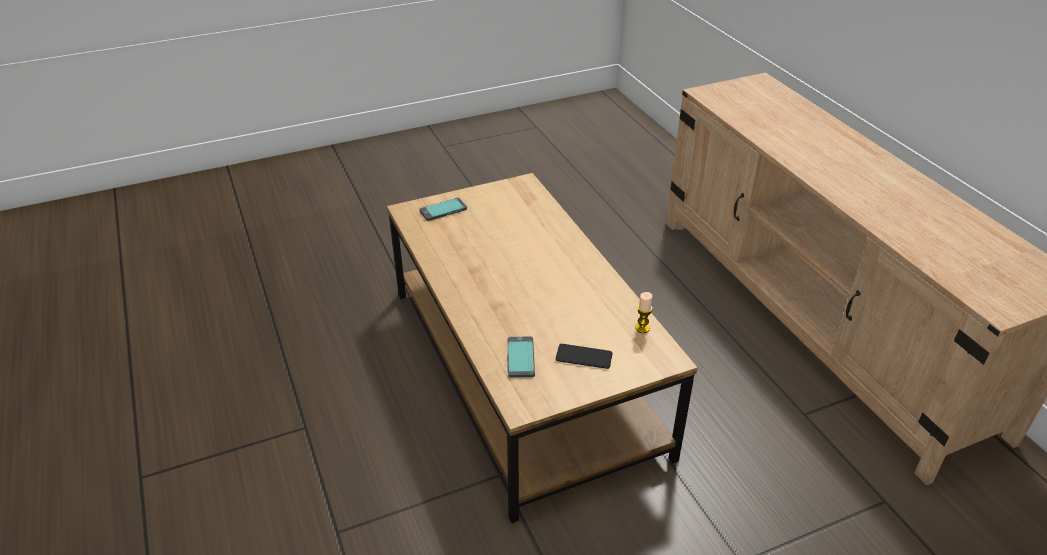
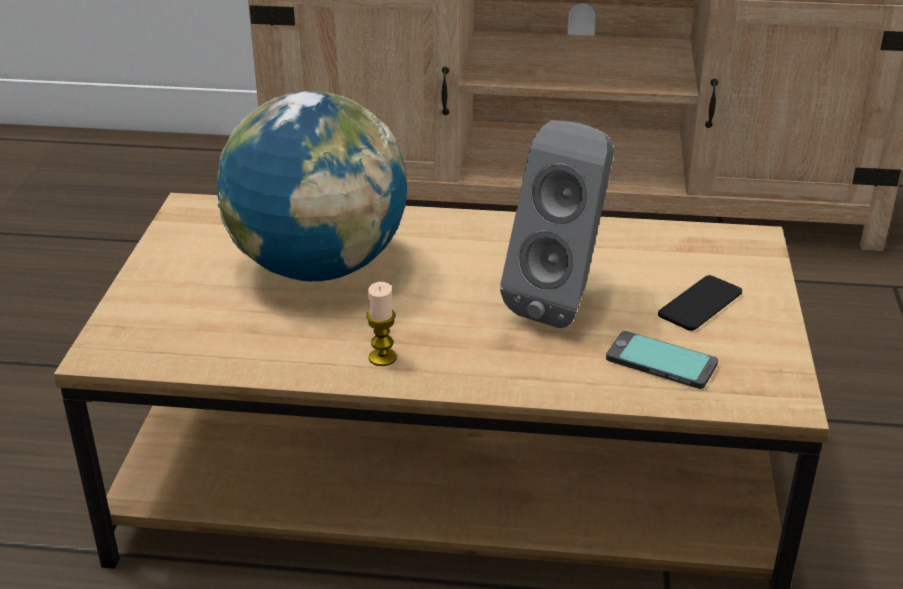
camera: 60 degrees left, 5 degrees down
phone [420,198,467,221] -> none
candle [635,292,652,333] -> candle moved to [366,282,397,366]
none -> globe [217,91,407,281]
none -> grey speaker [500,120,614,328]

